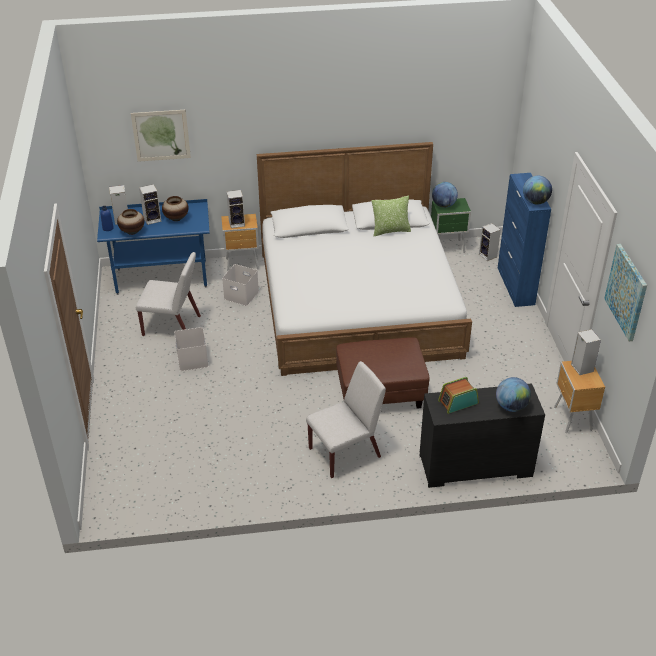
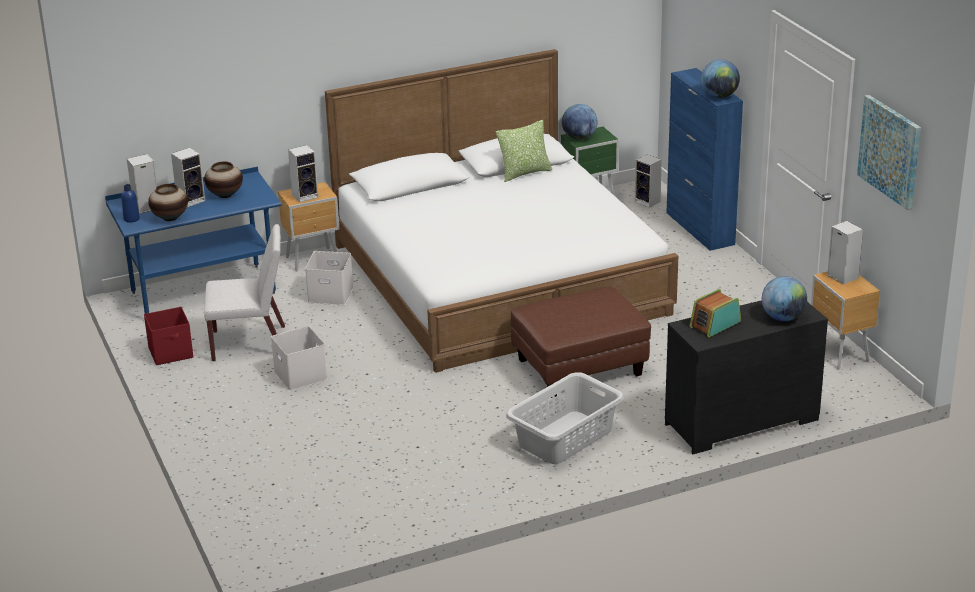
camera: 15 degrees left, 10 degrees down
picture [131,110,191,162] -> none
white chair [306,361,386,478] -> grey laundry basket [506,372,624,464]
none -> red storage box [144,307,193,365]

